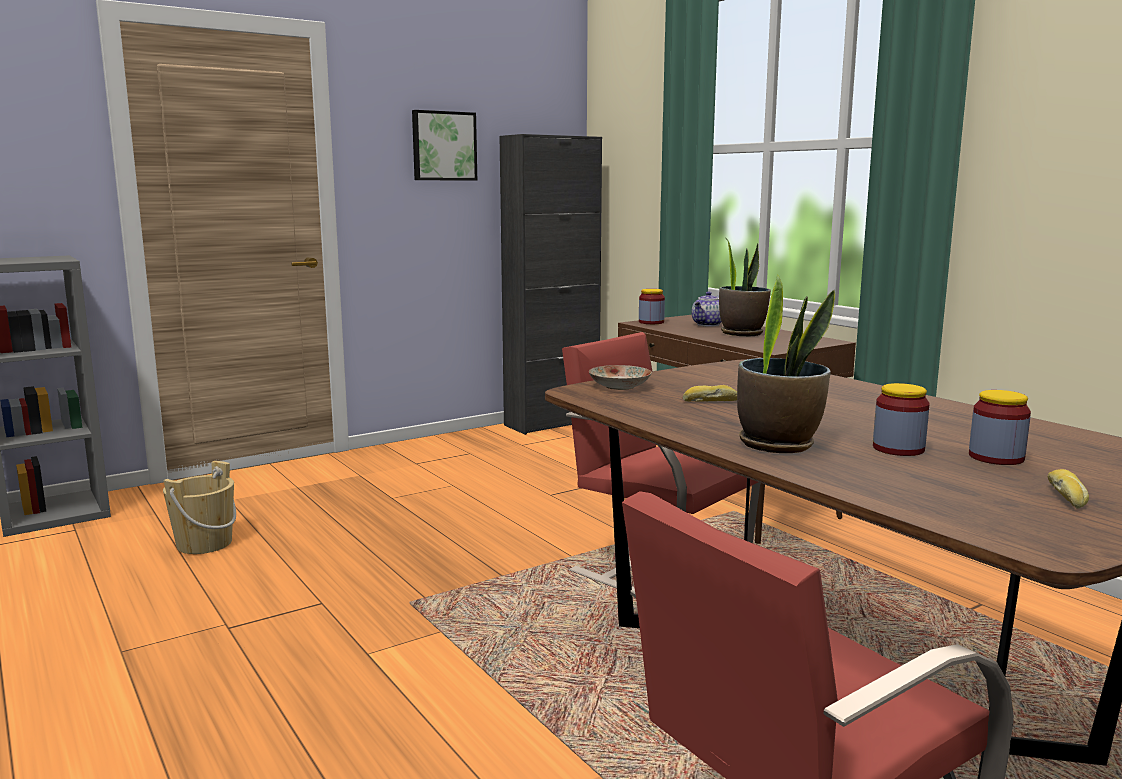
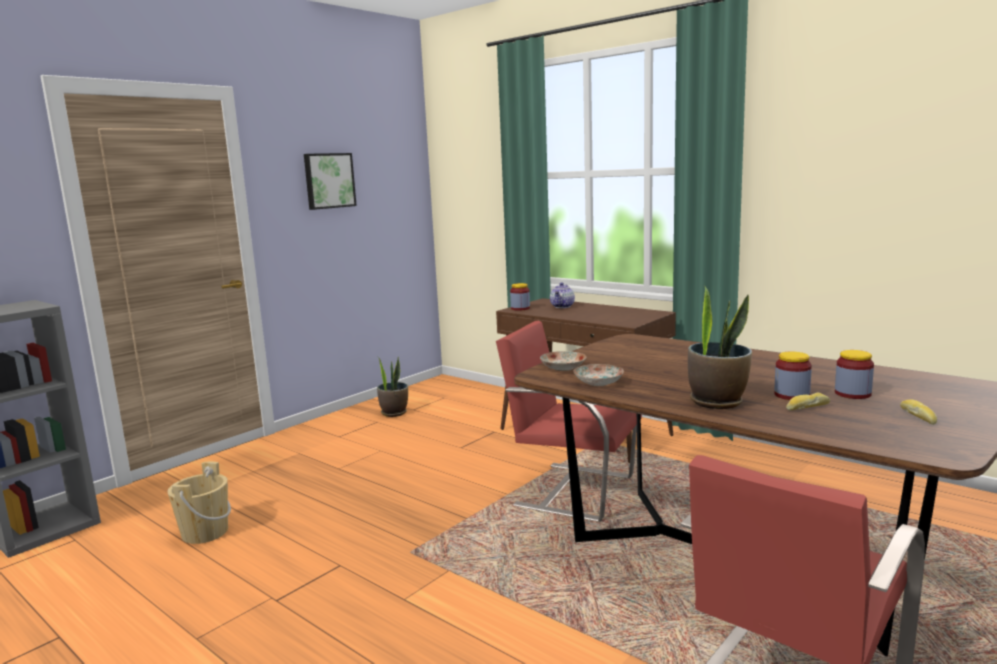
camera: 15 degrees left, 0 degrees up
black cabinet [500,134,602,435] -> none
bread [683,385,737,402] -> bread moved to [786,393,830,410]
potted plant [719,237,771,336] -> potted plant moved to [377,356,408,417]
none -> plate [574,364,624,386]

